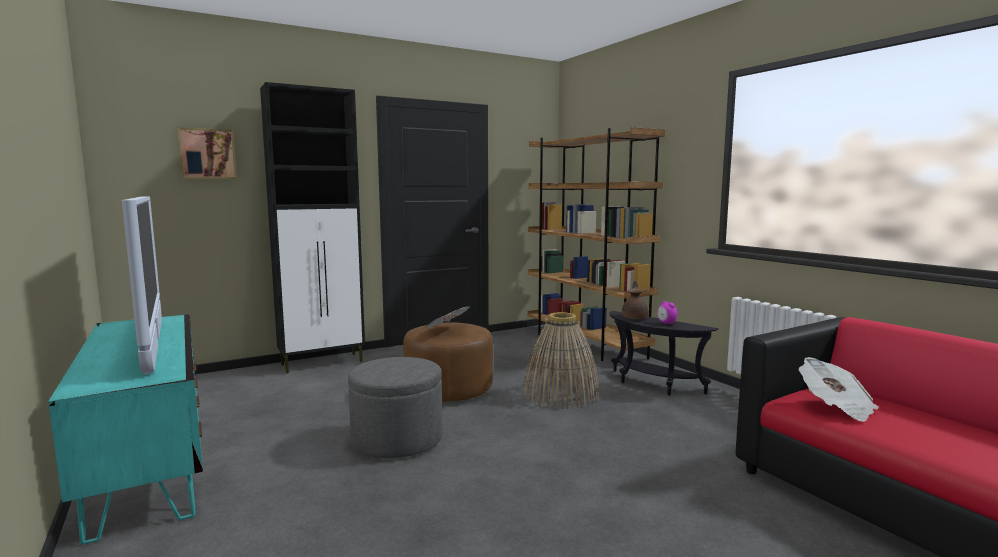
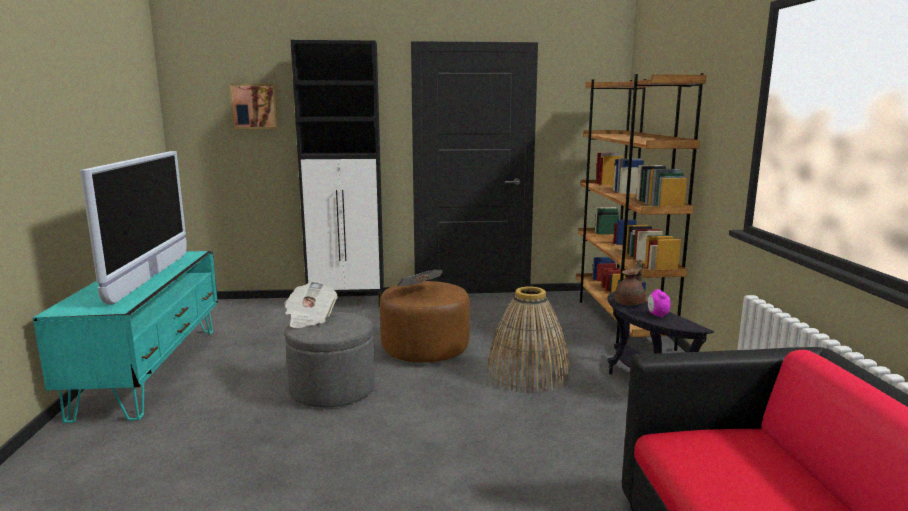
camera: 25 degrees right, 5 degrees up
newspaper [799,357,879,422] -> newspaper moved to [285,281,338,328]

